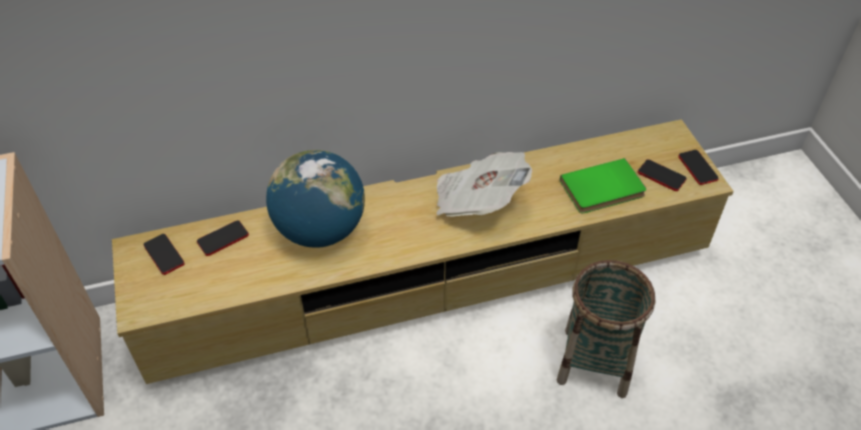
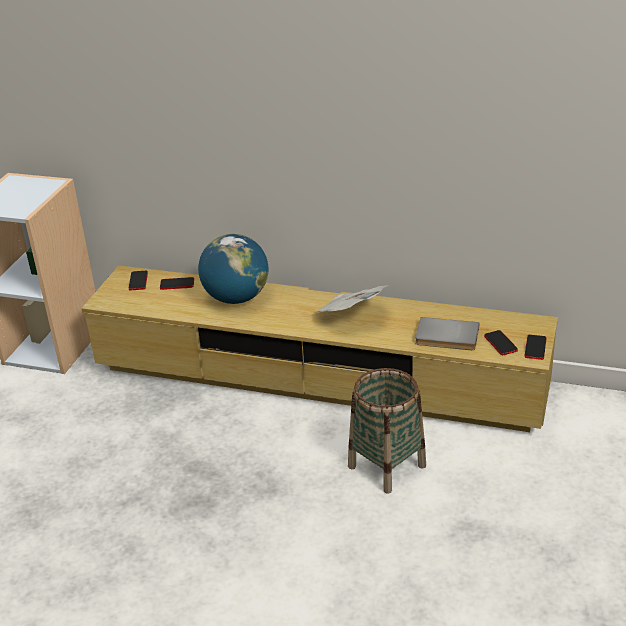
camera: 35 degrees right, 15 degrees down
green book [560,158,646,213] -> grey book [415,317,480,350]

